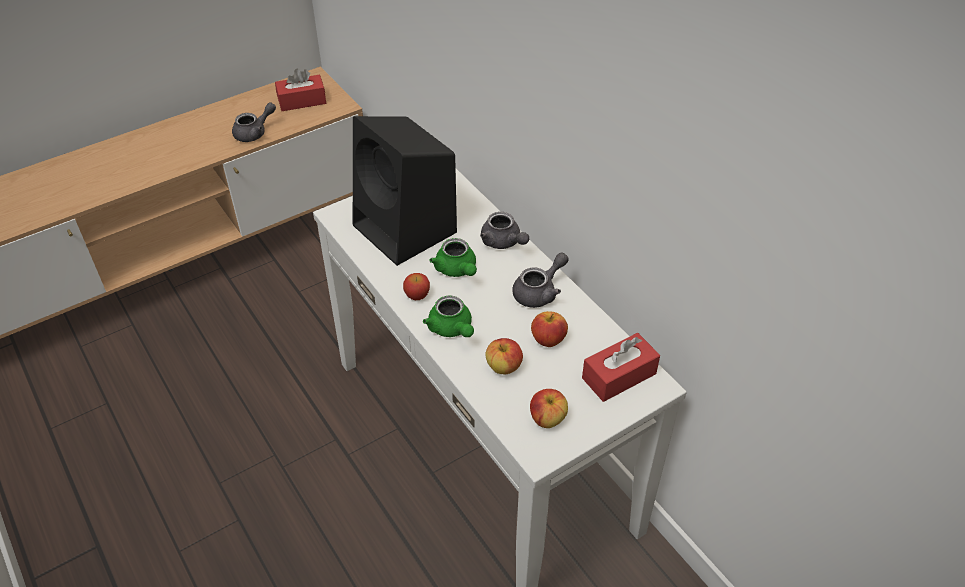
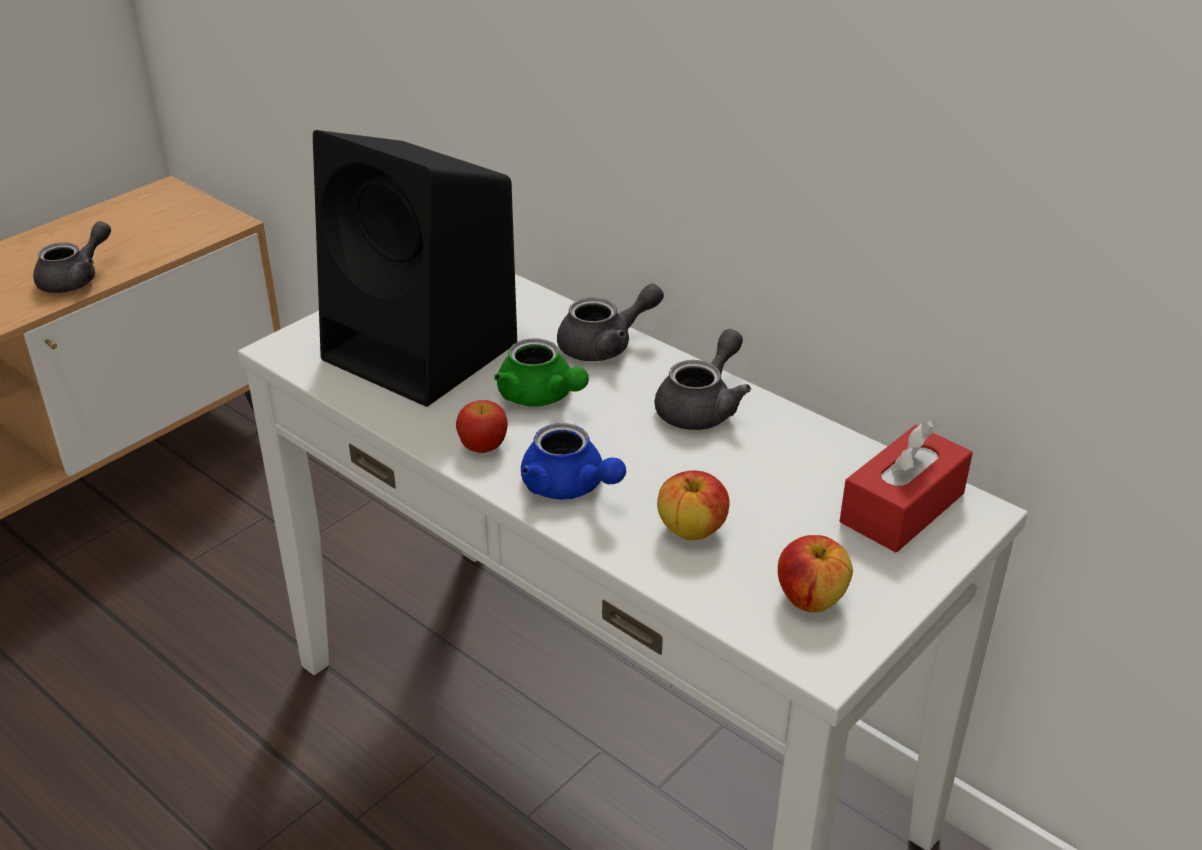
camera: 15 degrees left, 10 degrees down
red tissue box [275,69,326,111] -> none
green teapot [423,295,474,337] -> blue teapot [521,423,626,500]
grey teapot [480,212,529,249] -> grey teapot turned 60 degrees counterclockwise [557,284,664,361]
apple [531,311,568,347] -> none

